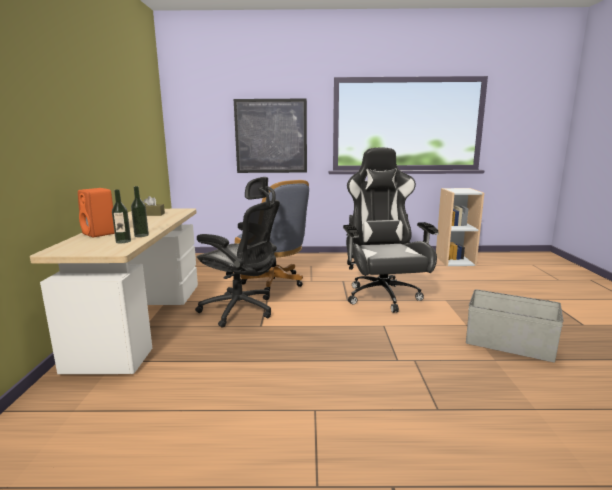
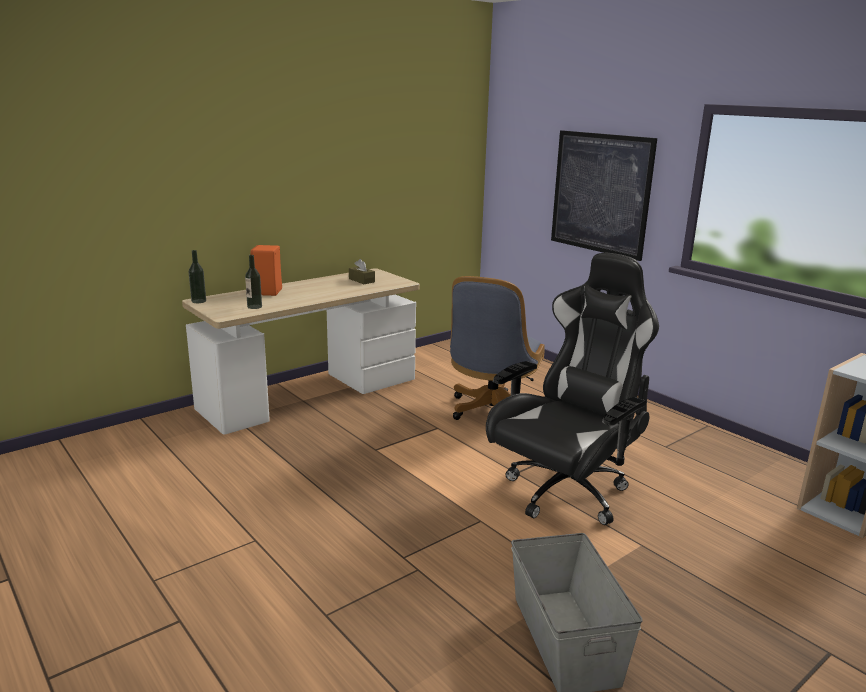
camera: 50 degrees right, 5 degrees up
bottle [131,186,149,237] -> bottle moved to [189,250,206,303]
office chair [195,177,280,328] -> none

